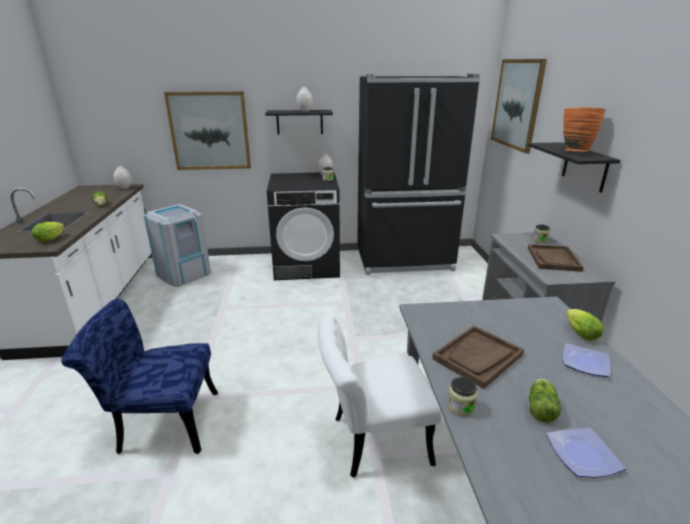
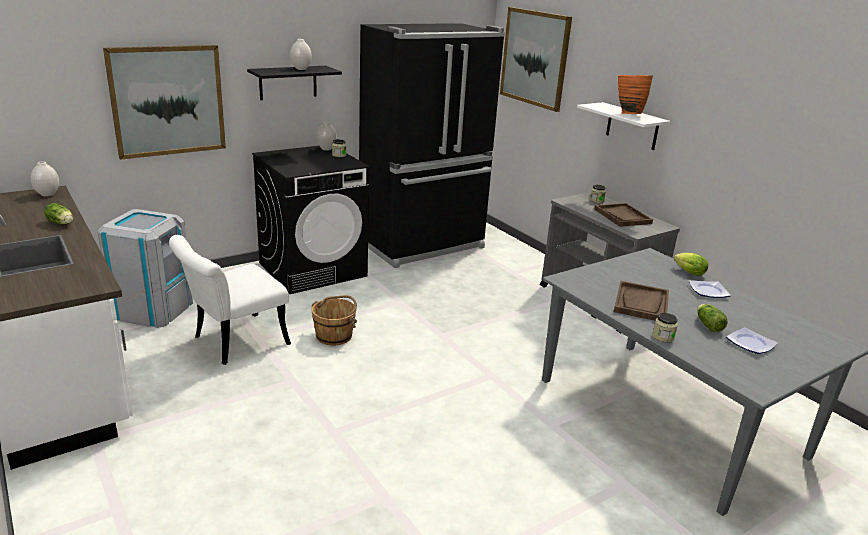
camera: 30 degrees left, 0 degrees up
lettuce [32,222,65,242] -> none
blue chair [61,299,218,454] -> none
white chair [318,314,442,478] -> white chair moved to [169,235,291,365]
black shelf [528,142,620,193] -> white shelf [577,102,670,150]
none -> brown bucket [311,295,357,345]

